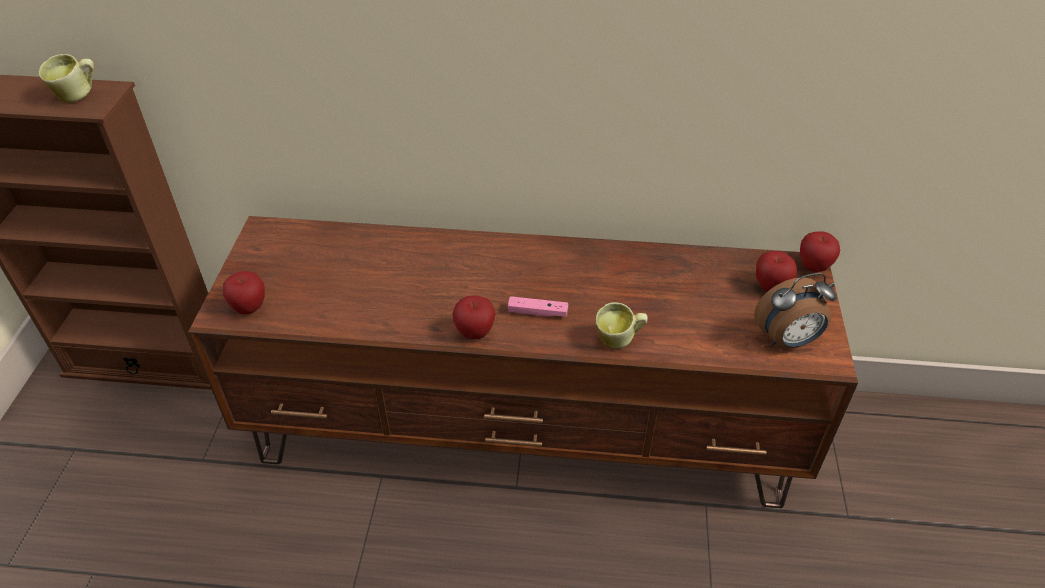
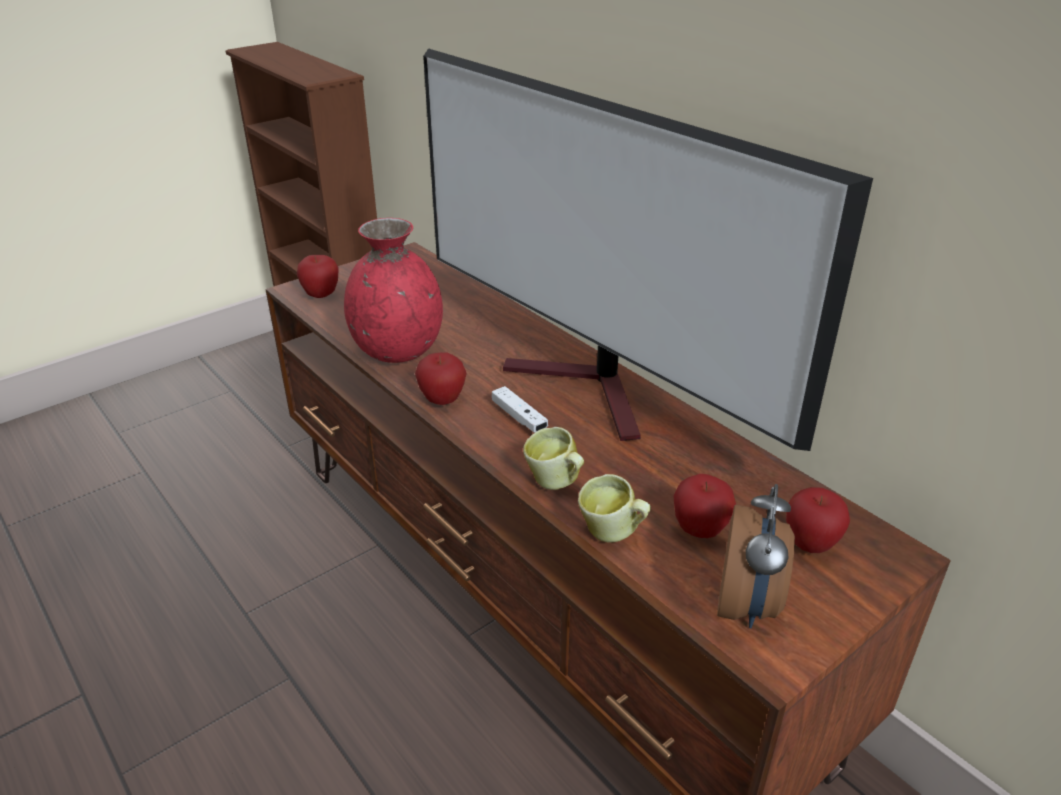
camera: 45 degrees right, 10 degrees down
mug [39,54,94,103] -> mug moved to [578,474,651,542]
pink game controller [508,296,568,317] -> white game controller [492,386,548,433]
alarm clock [754,273,837,348] -> alarm clock turned 105 degrees counterclockwise [717,484,795,628]
apple [800,231,840,272] -> apple moved to [673,474,736,538]
none -> red vase [344,218,443,363]
none -> television [423,48,873,451]

